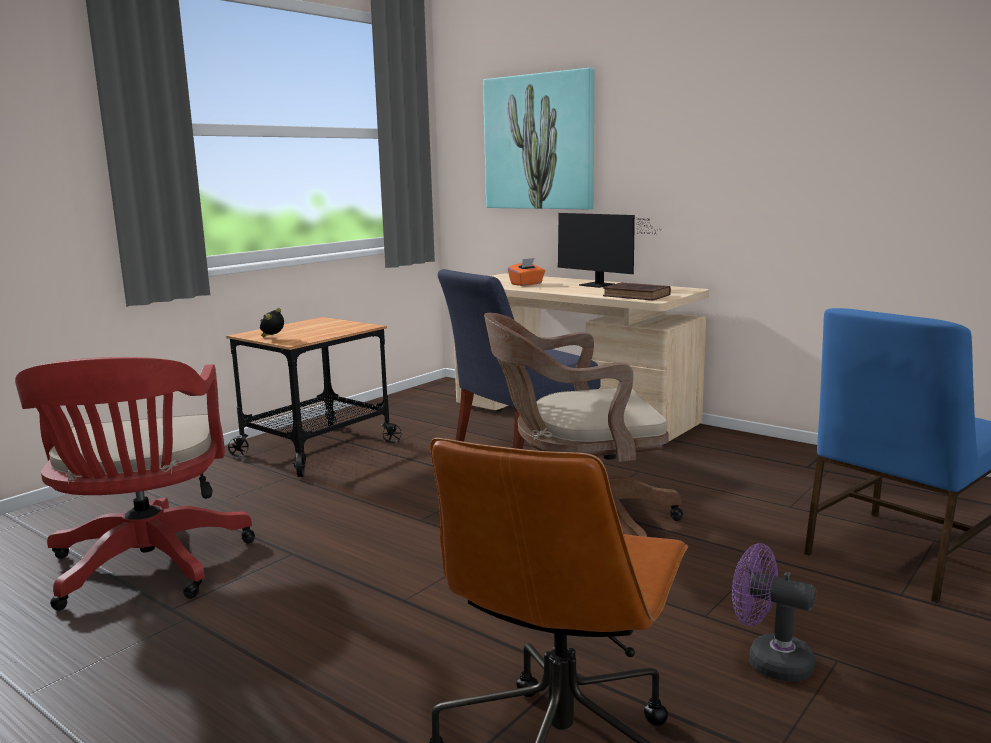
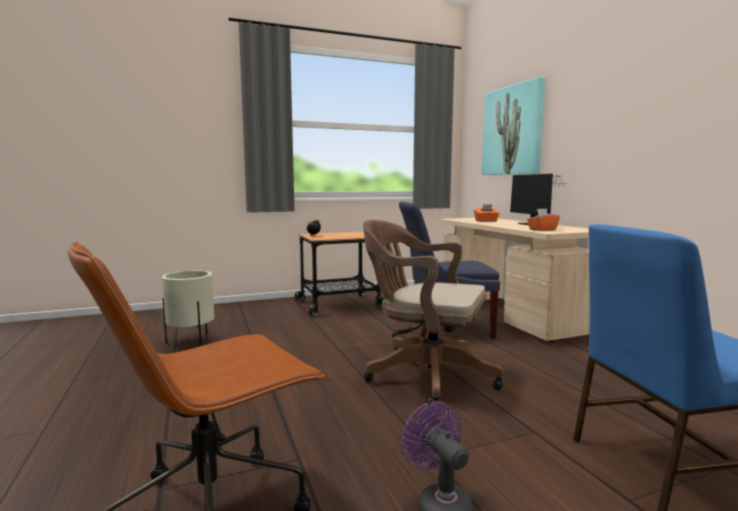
camera: 30 degrees right, 5 degrees down
red office chair [15,357,255,611] -> beige planter [162,270,214,346]
brown book [603,282,671,300] -> orange tissue box [527,208,560,231]

